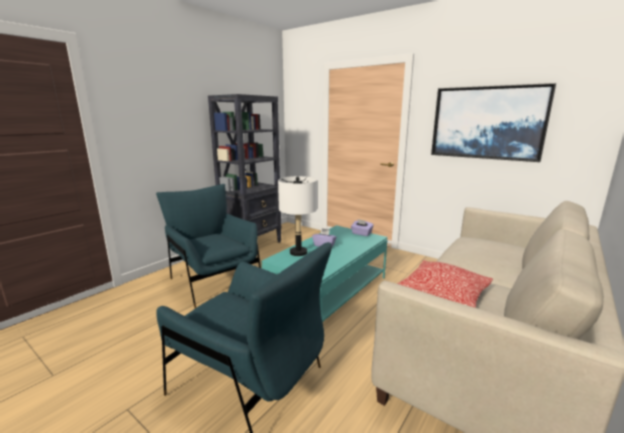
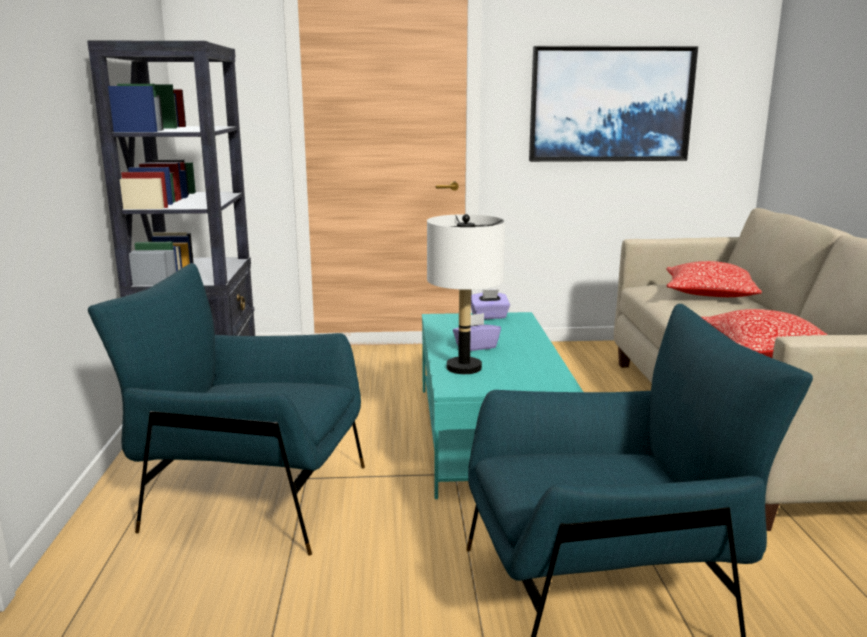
camera: 40 degrees left, 0 degrees up
none -> pillow [666,261,762,297]

